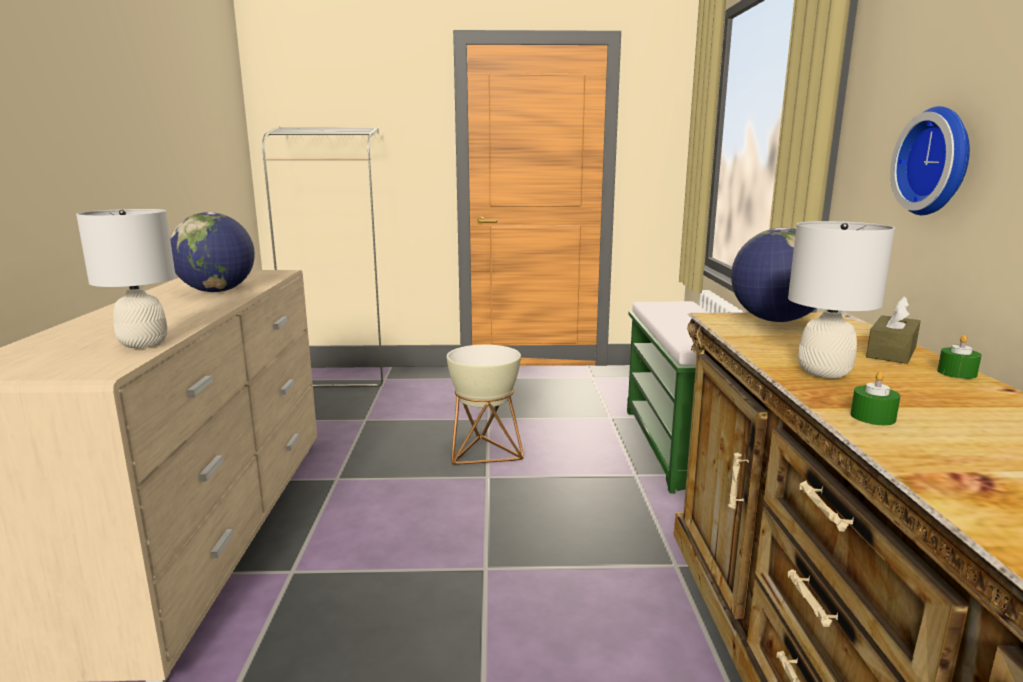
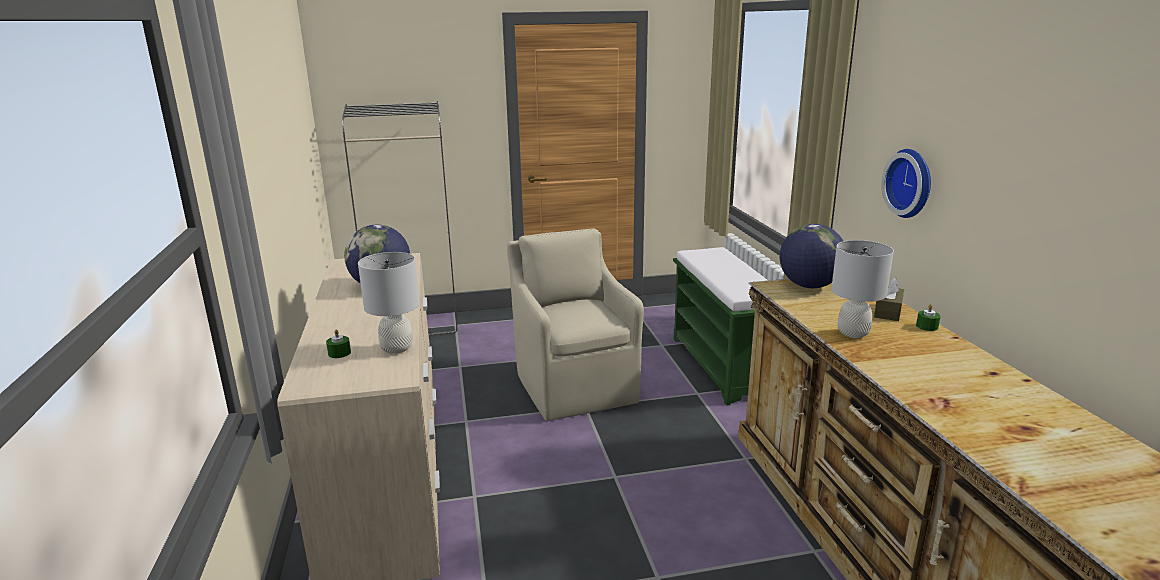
camera: 10 degrees left, 5 degrees up
planter [447,345,524,465] -> beige armchair [507,228,644,421]
green candle [850,371,900,425] -> green candle moved to [326,329,351,358]

